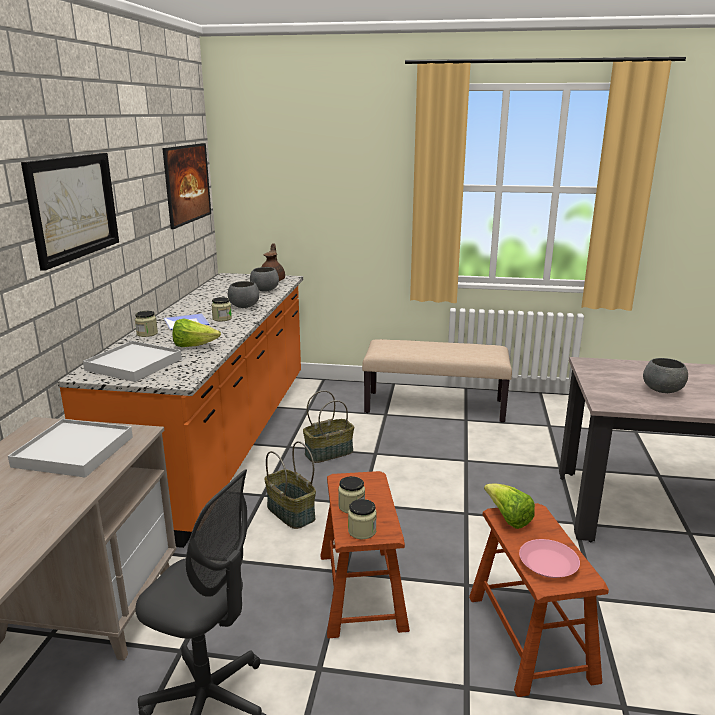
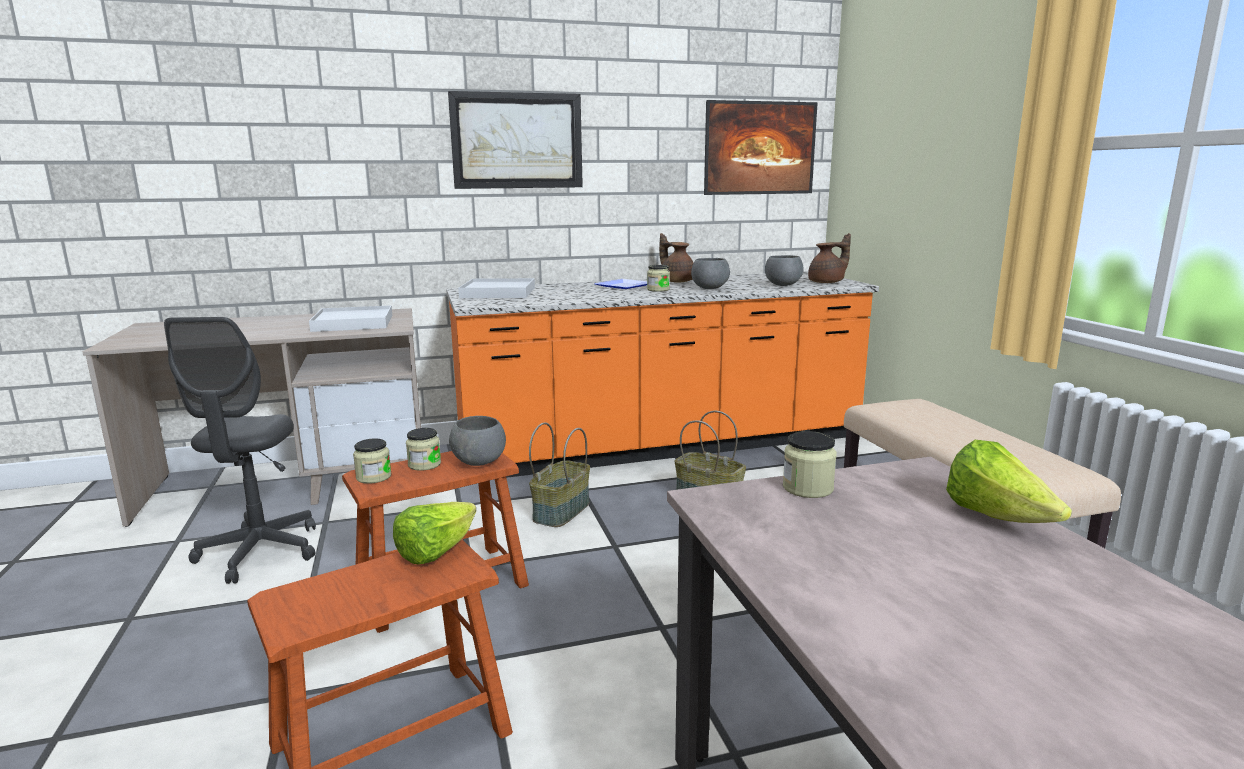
camera: 65 degrees right, 5 degrees down
jar [135,311,158,337] -> jar moved to [783,431,837,498]
lettuce [173,319,221,347] -> lettuce moved to [946,440,1072,523]
pink plate [519,539,580,578] -> none
grey bowl [643,358,688,393] -> grey bowl moved to [449,416,506,466]
none -> brown teapot [659,233,694,283]

